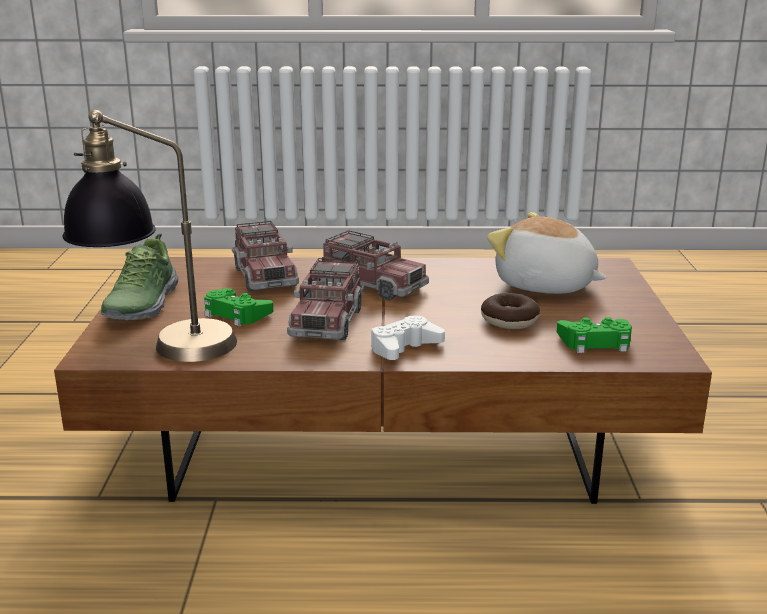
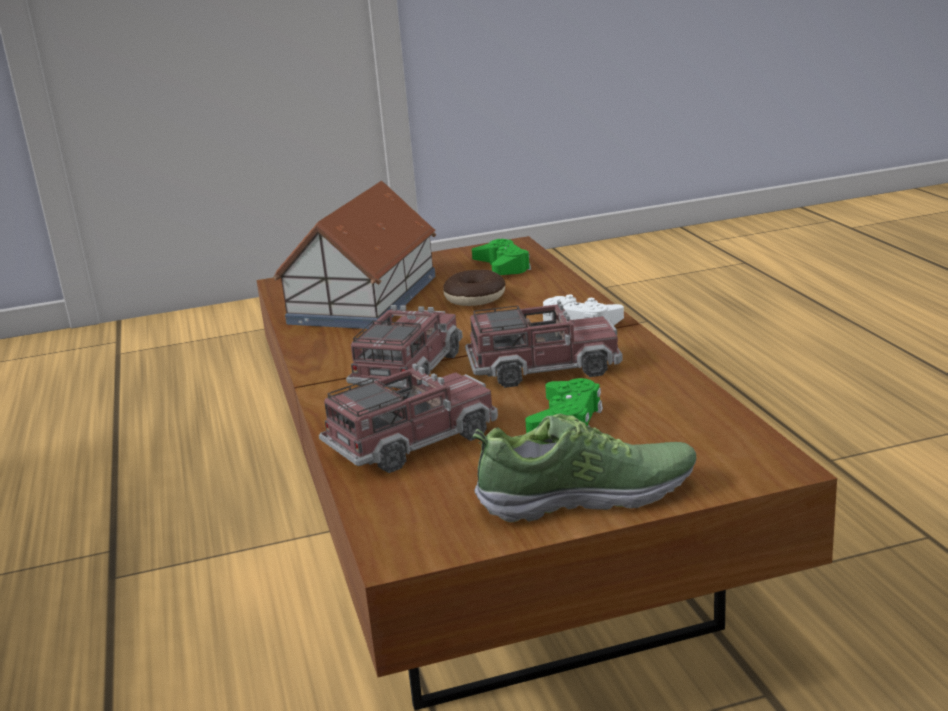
camera: 105 degrees left, 0 degrees up
table lamp [62,110,237,362] -> none
plush toy [487,212,607,294] -> toy house [273,181,437,329]

